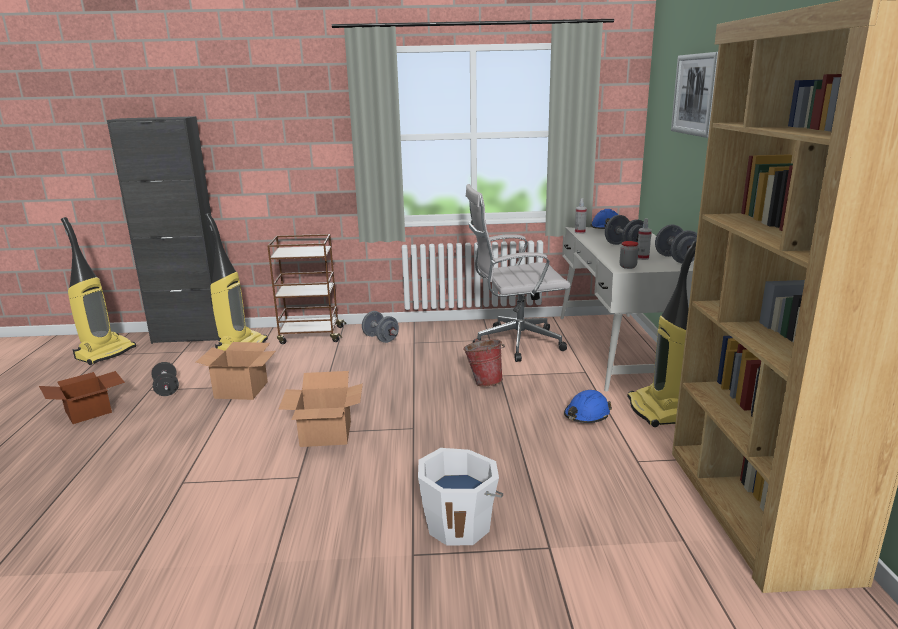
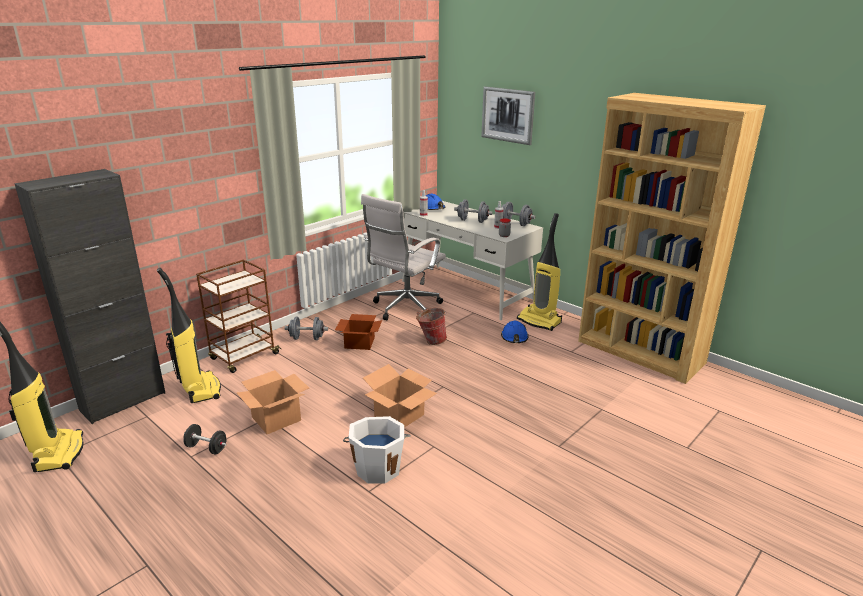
camera: 45 degrees left, 5 degrees up
cardboard box [39,371,125,424] -> cardboard box moved to [335,314,382,350]
white bucket [418,448,503,546] -> white bucket moved to [343,416,411,484]

